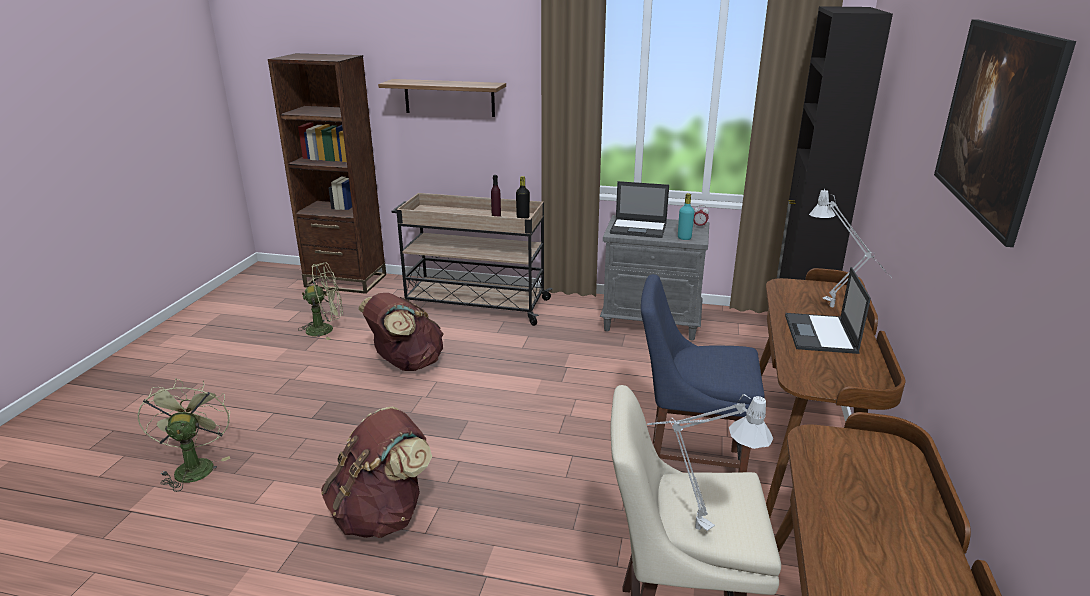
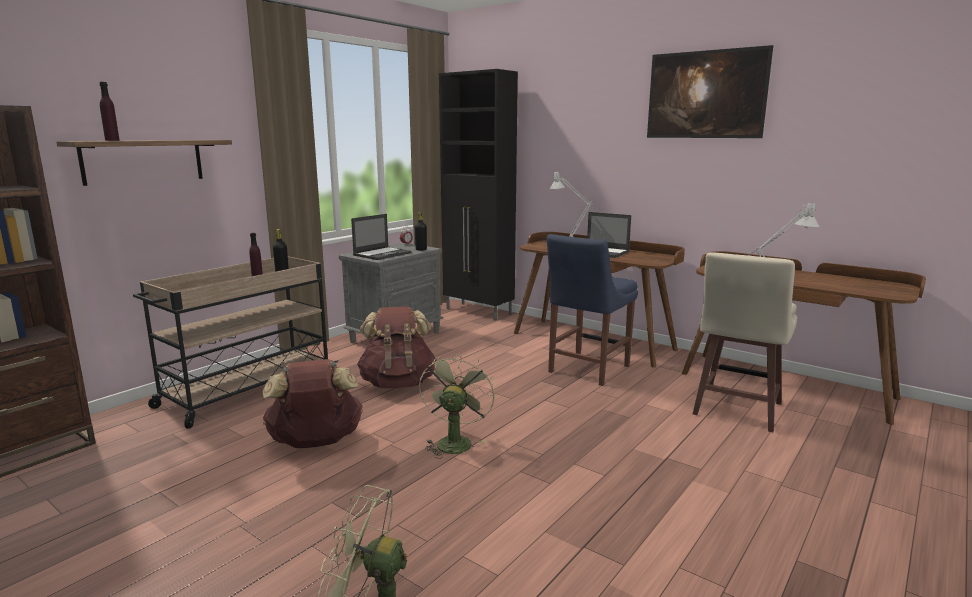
camera: 65 degrees left, 10 degrees down
green fan [298,263,343,340] -> green fan moved to [419,352,495,459]
brown backpack [321,407,432,538] -> brown backpack moved to [357,306,437,389]
turquoise bottle [678,193,694,240] -> black bottle [415,212,427,251]
none -> purple bottle [100,82,120,141]

